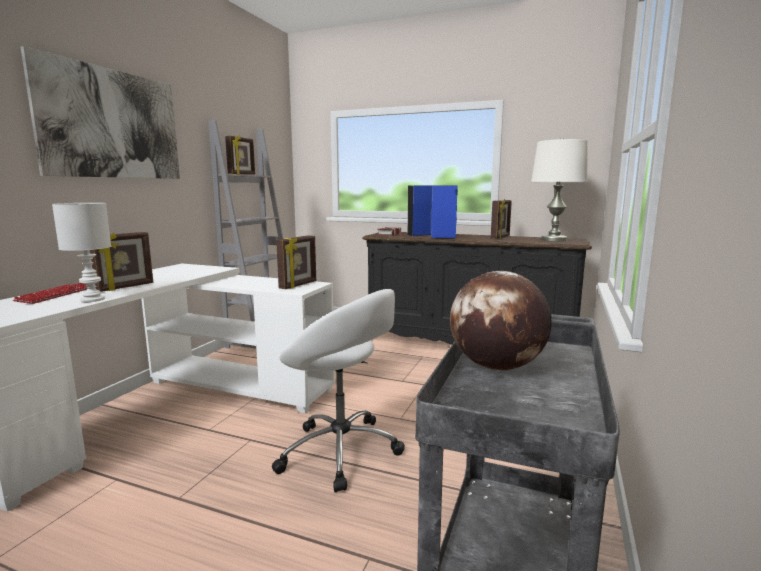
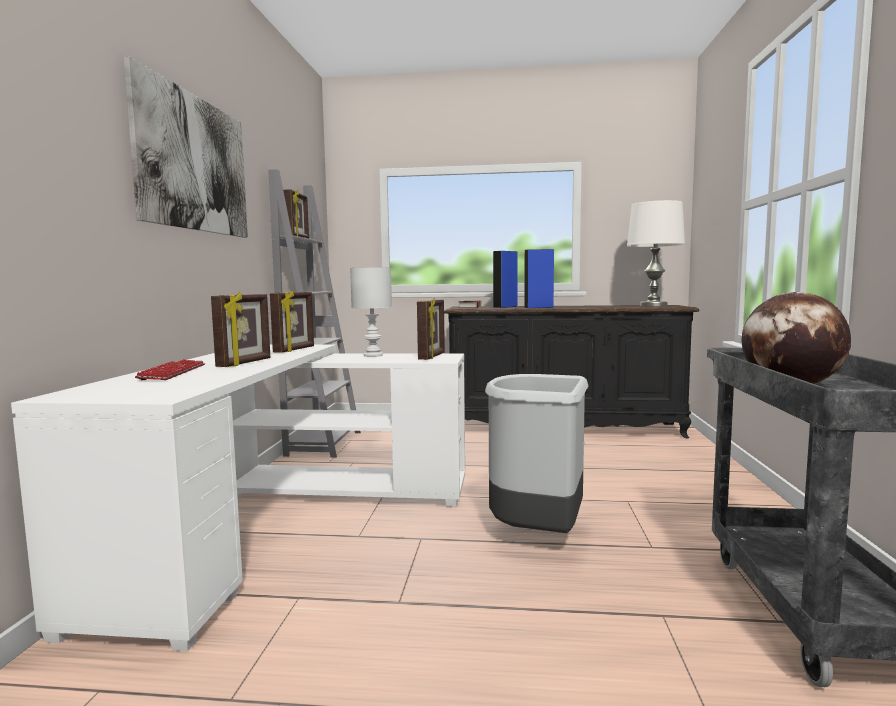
camera: 15 degrees left, 5 degrees down
white table lamp [52,203,111,302] -> white table lamp moved to [350,267,392,357]
white office chair [272,289,405,492] -> grey trash can [485,374,588,533]
picture frame [491,199,512,239] -> picture frame moved to [270,290,314,353]

